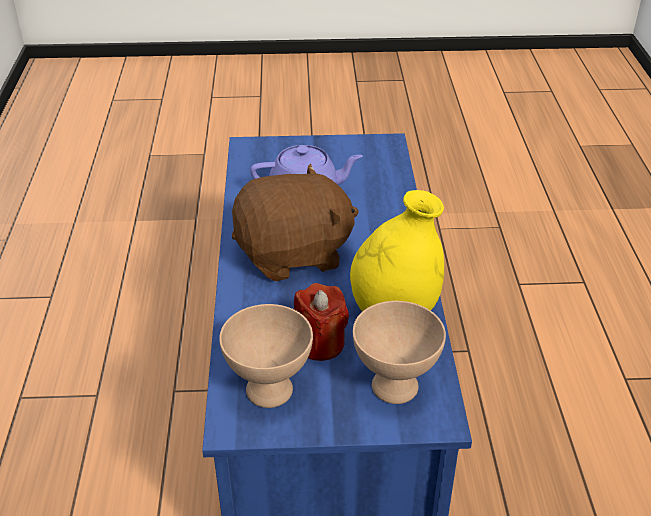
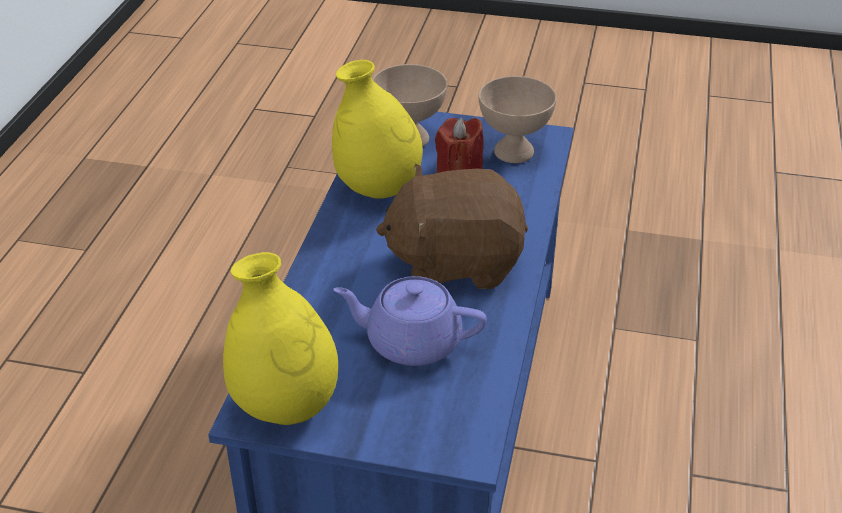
camera: 165 degrees left, 0 degrees up
none -> yellow vase [223,252,338,425]

